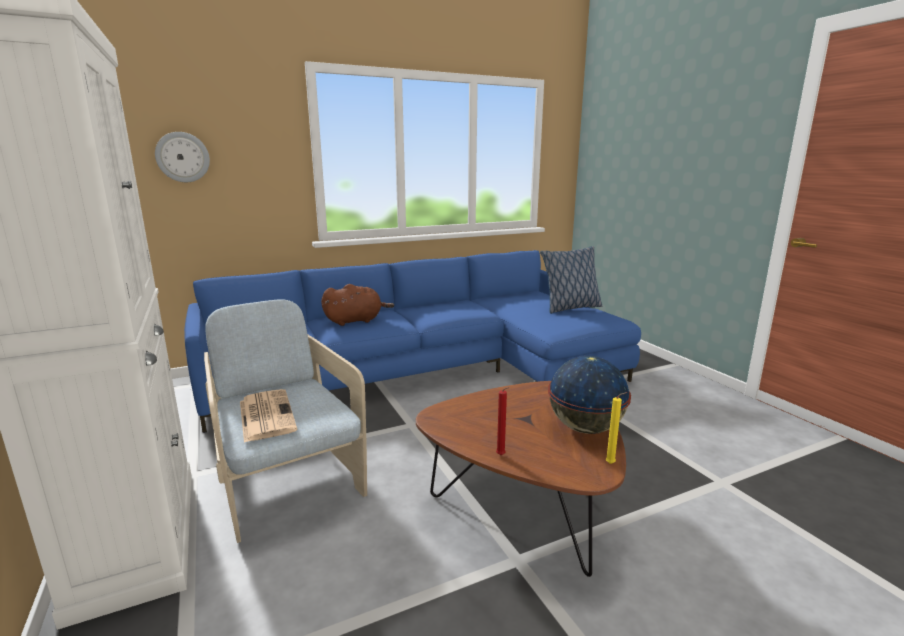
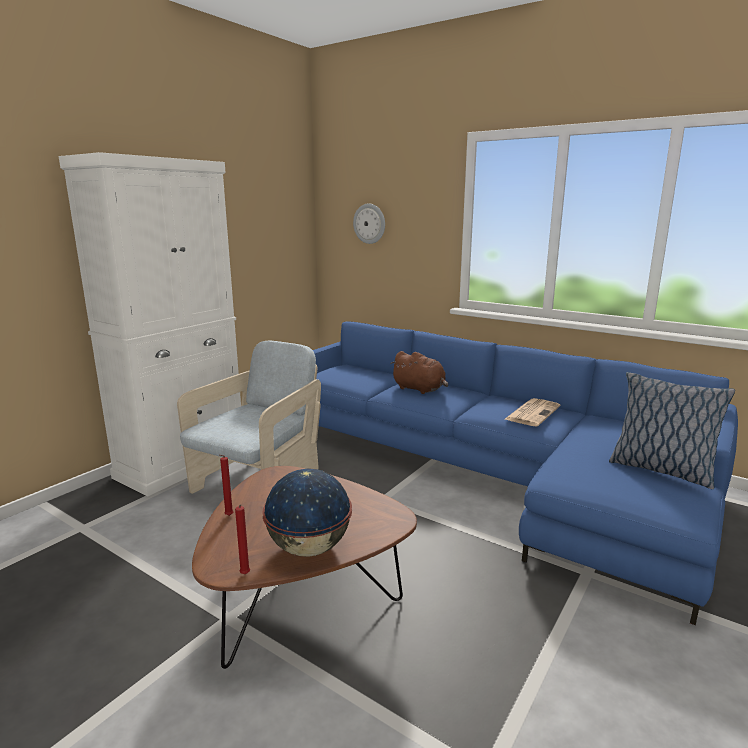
camera: 60 degrees right, 0 degrees up
newspaper [240,389,297,443] -> newspaper moved to [505,398,560,426]
yellow candle [606,392,627,464] -> red candle [235,504,250,574]

